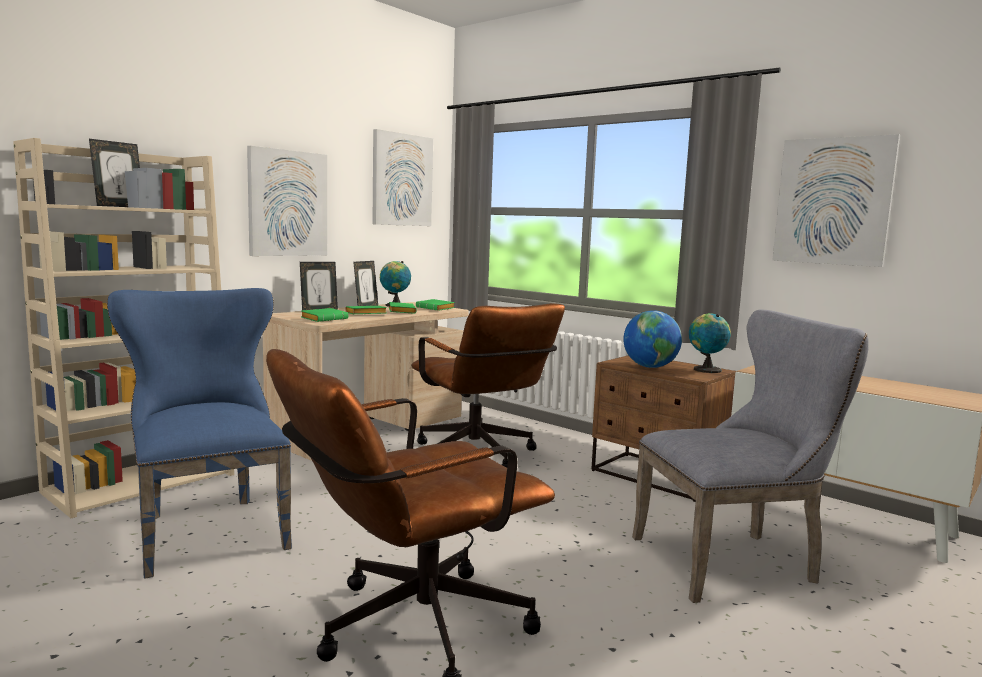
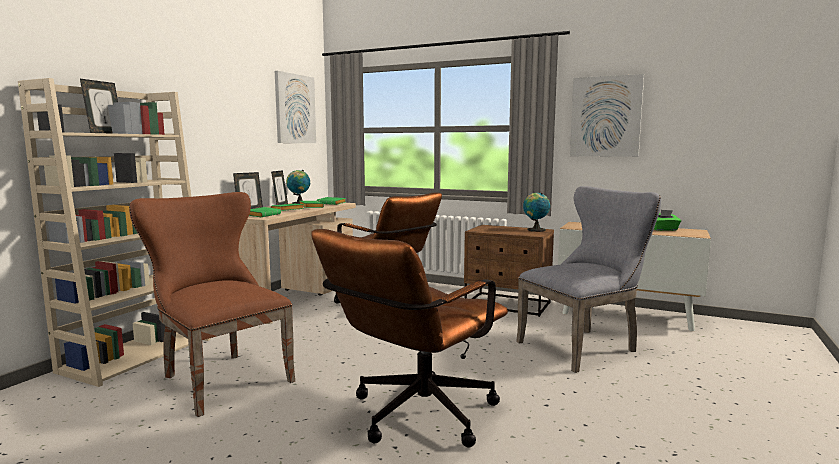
camera: 15 degrees left, 0 degrees up
blue chair [107,288,292,579] -> brown chair [129,192,295,417]
picture [247,146,327,256] -> none
globe [623,310,682,368] -> none
none -> green tissue box [654,210,681,231]

